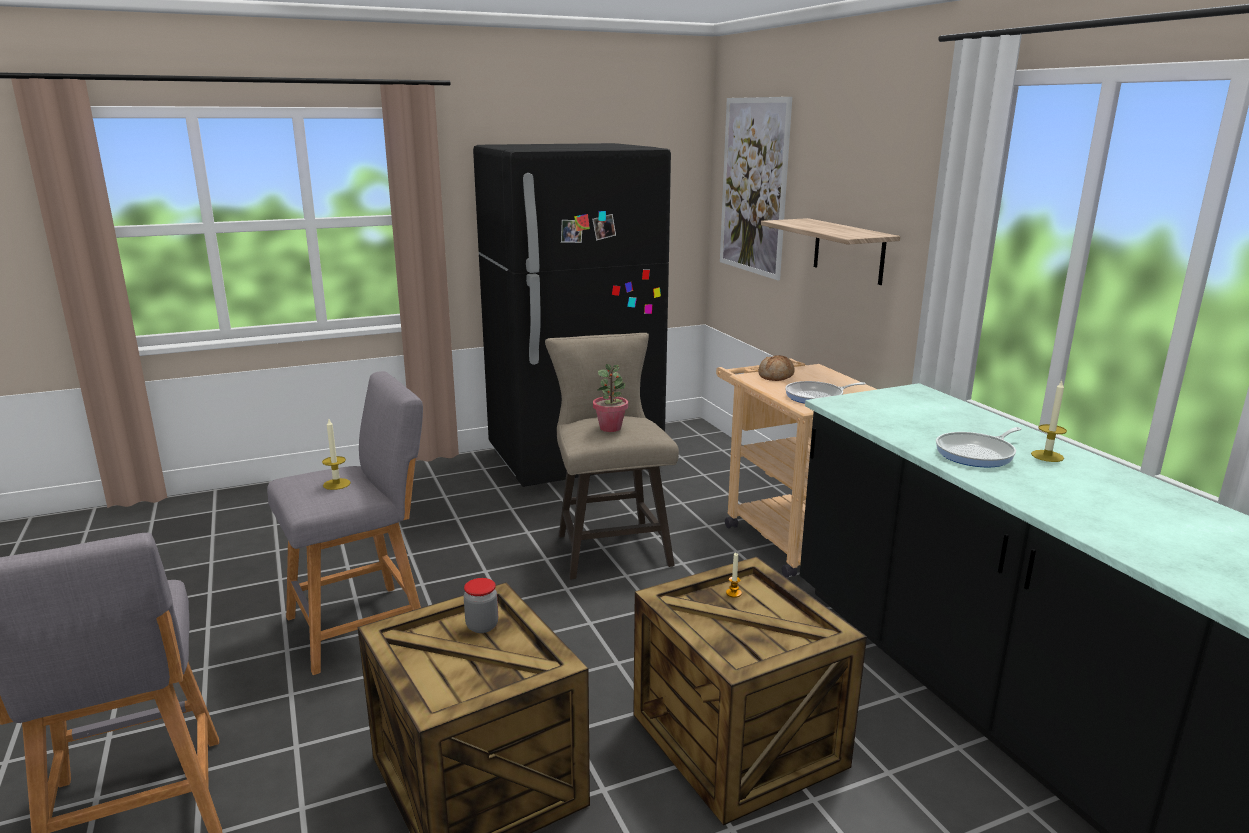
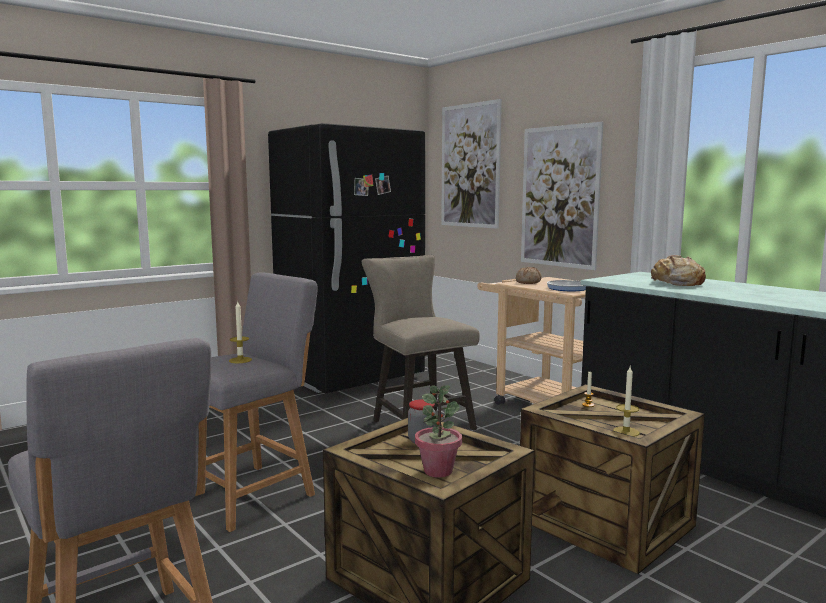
camera: 15 degrees left, 10 degrees down
potted plant [593,364,628,432] -> potted plant moved to [415,385,462,478]
shelf [761,218,900,285] -> picture [521,122,603,270]
frying pan [936,427,1021,467] -> none
candle [1031,381,1067,462] -> candle moved to [613,367,640,437]
none -> bread [651,255,706,286]

